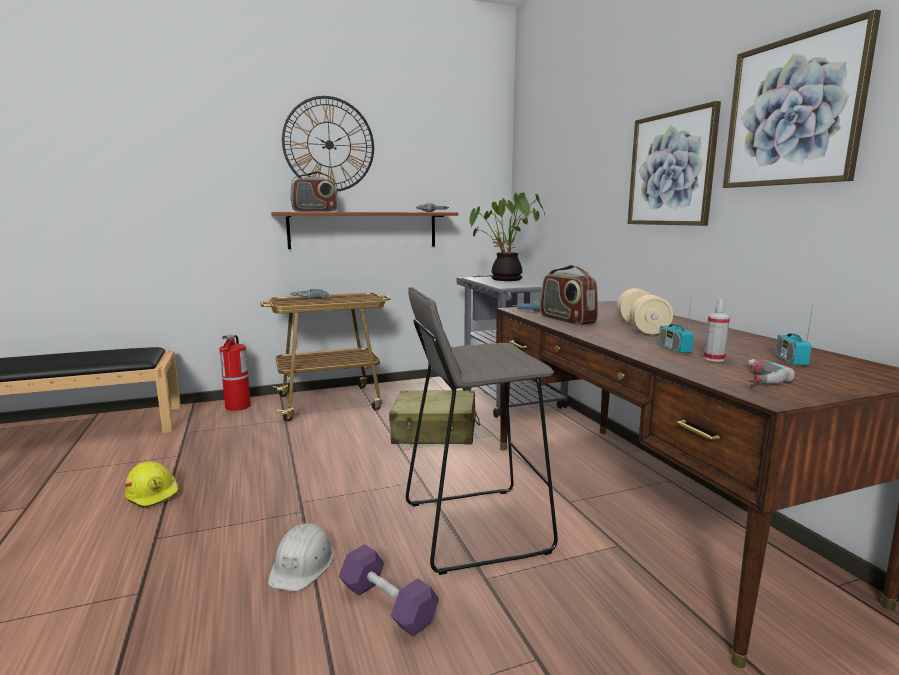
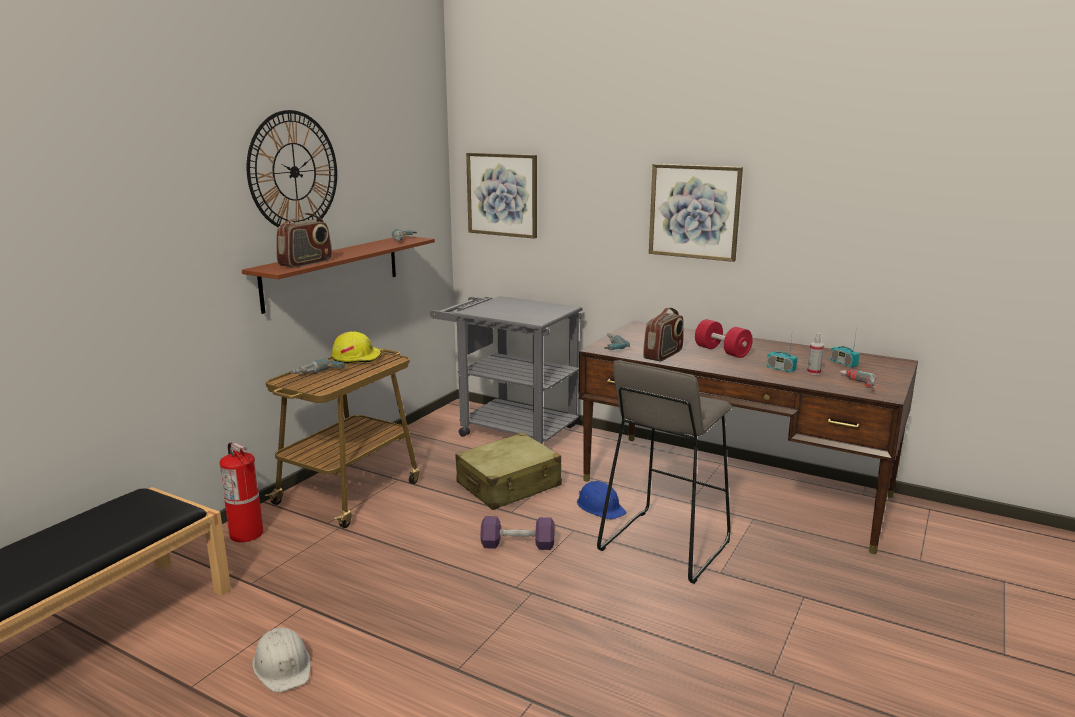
camera: 40 degrees left, 5 degrees up
yellow hard hat [125,462,181,509] -> yellow hard hat moved to [332,331,381,363]
white hard hat [268,523,334,591] -> white hard hat moved to [252,628,311,692]
purple dumbbell [338,544,439,637] -> purple dumbbell moved to [480,516,555,550]
potted plant [469,192,545,281] -> none
radio [540,265,598,325] -> radio turned 75 degrees counterclockwise [643,308,684,361]
beige dumbbell [617,288,673,335] -> red dumbbell [695,319,753,358]
picture [723,9,881,188] -> picture moved to [466,153,537,239]
none -> blue hard hat [577,481,627,519]

